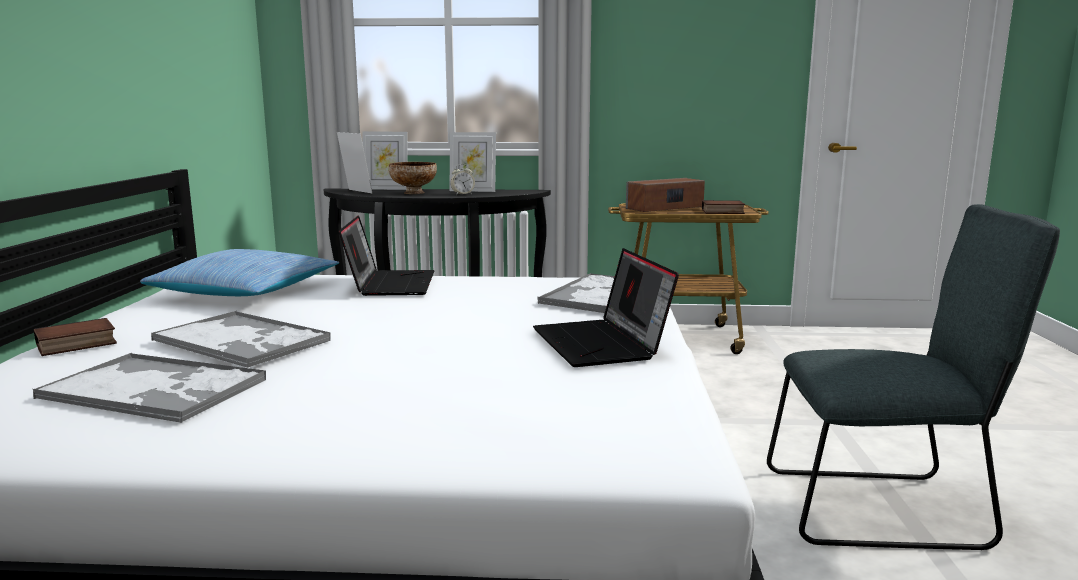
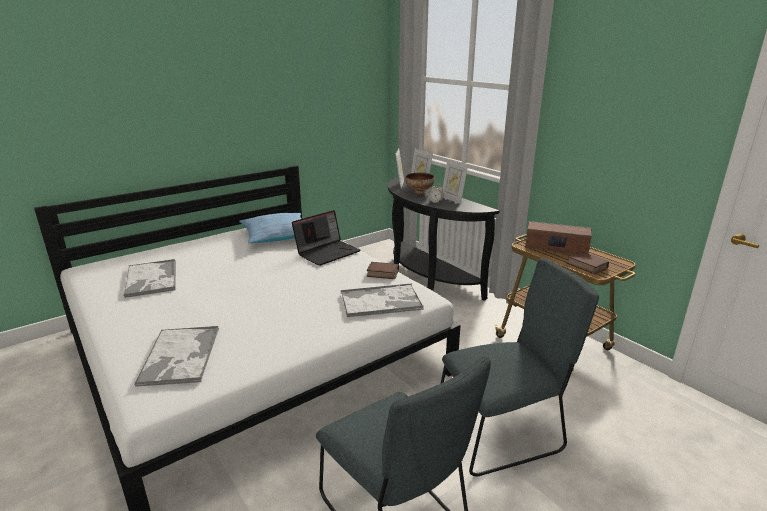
camera: 50 degrees right, 10 degrees up
book [34,318,117,356] -> book moved to [367,262,399,279]
tray [151,311,331,368] -> tray moved to [134,326,219,387]
laptop [533,248,679,367] -> none
none -> grey chair [441,258,599,477]

